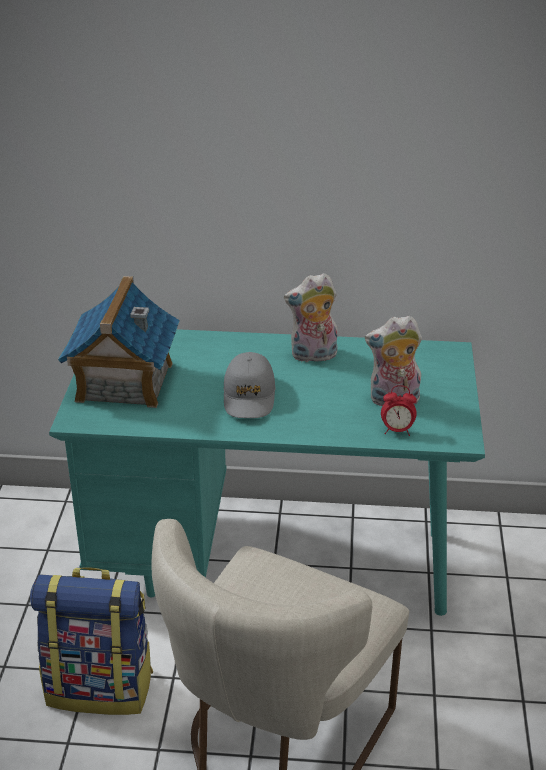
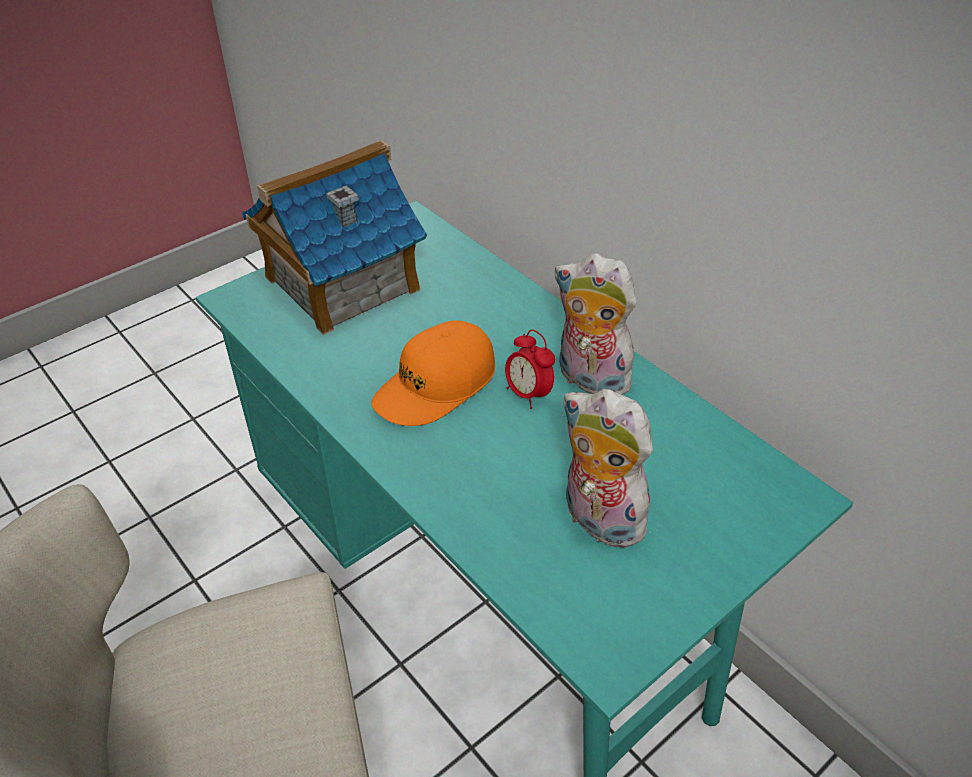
camera: 45 degrees right, 10 degrees up
backpack [30,568,153,715] -> none
grey cap [223,352,276,418] -> orange cap [371,320,495,426]
alarm clock [381,385,417,436] -> alarm clock moved to [505,330,555,409]

